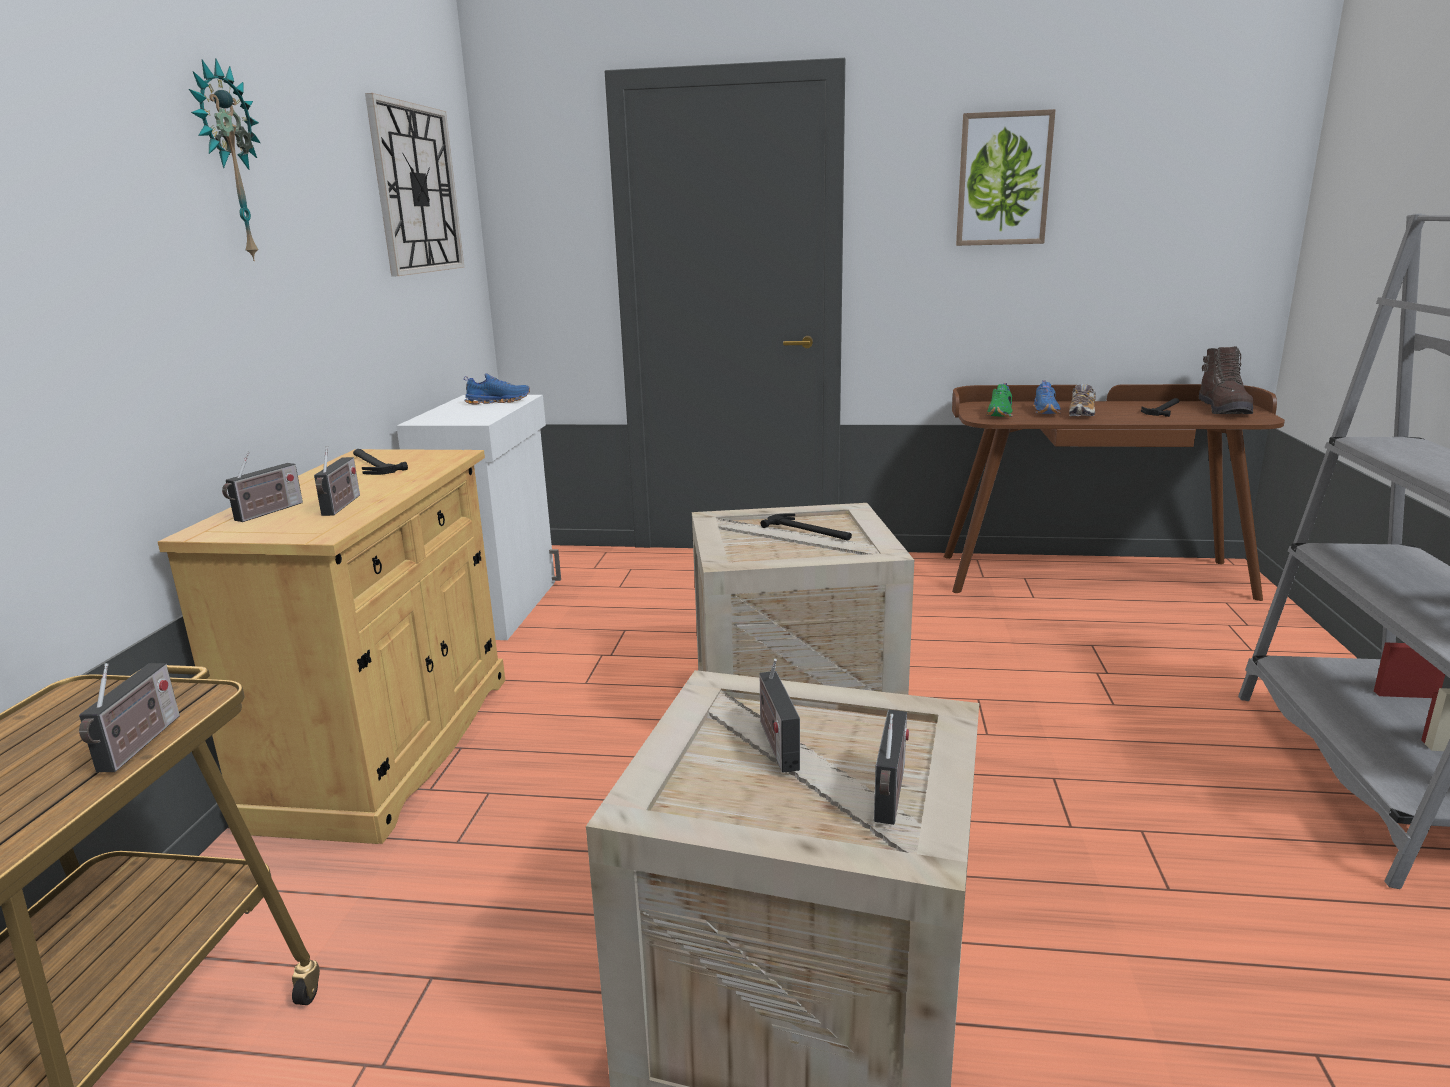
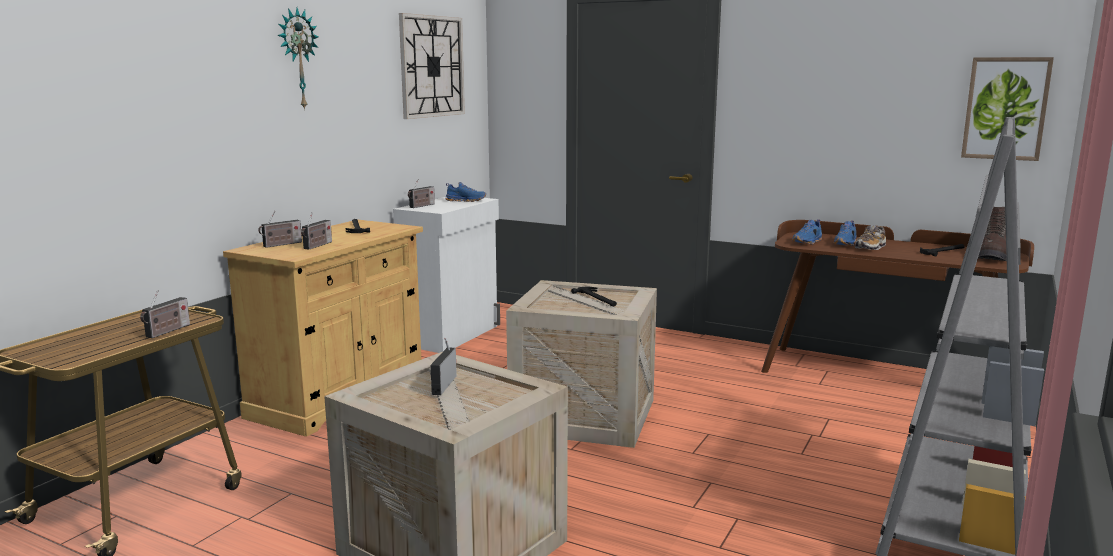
camera: 20 degrees right, 5 degrees down
radio [874,710,909,825] -> radio moved to [408,179,435,208]
picture [956,109,1056,246] -> picture moved to [961,57,1054,161]
green shoe [987,383,1013,417] -> blue shoe [792,219,822,244]

